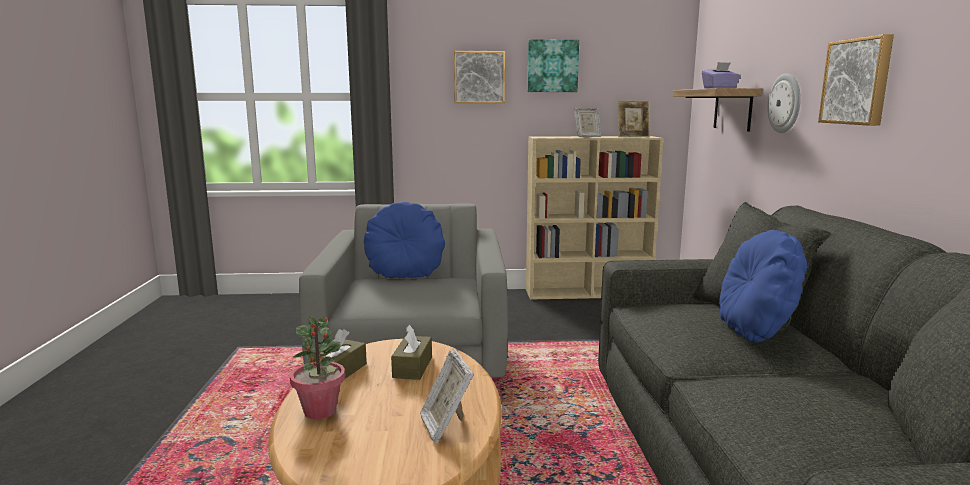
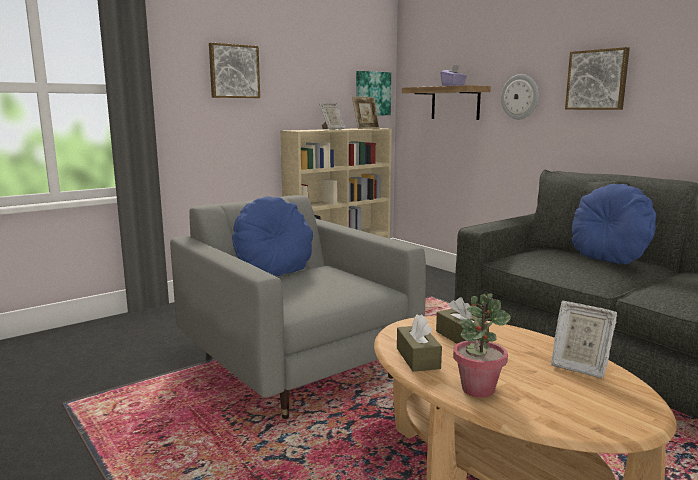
camera: 35 degrees left, 0 degrees up
picture [527,39,579,92] -> picture moved to [356,71,391,115]

